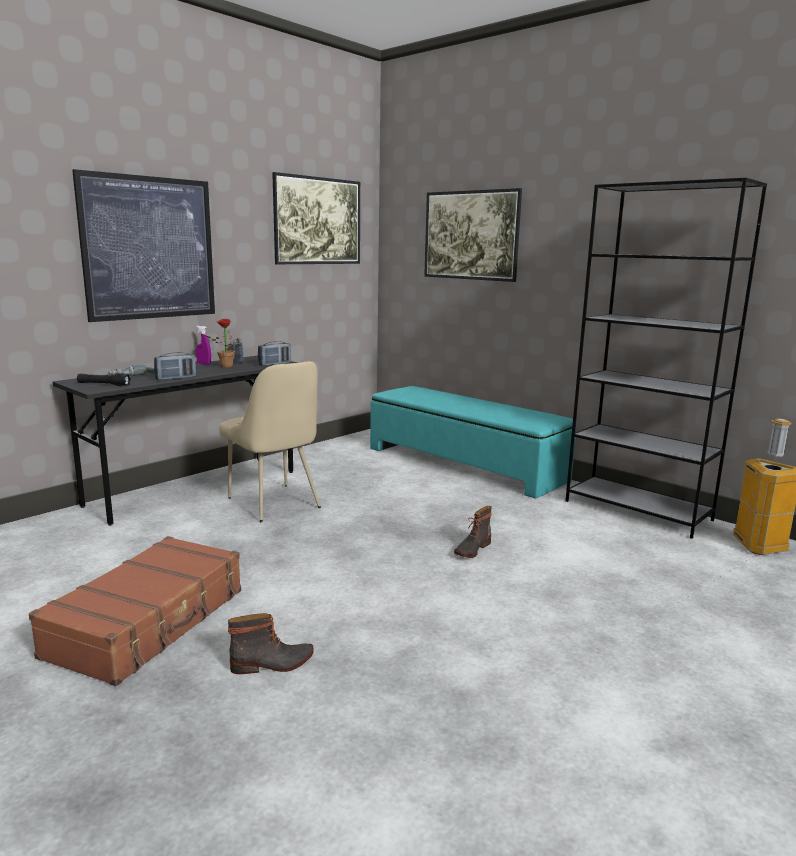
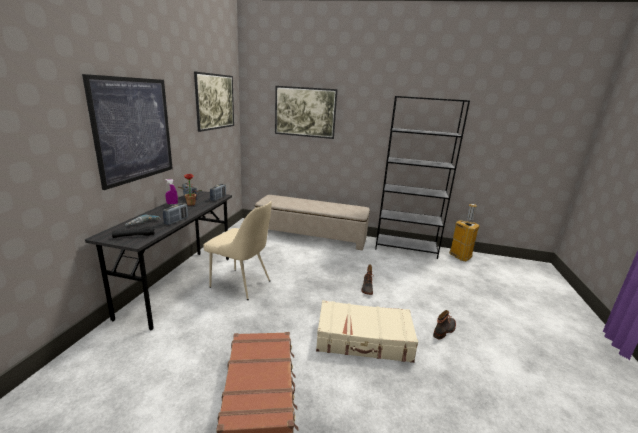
camera: 30 degrees left, 5 degrees up
boot [228,613,313,674] -> boot moved to [433,310,456,339]
turquoise bench [370,386,576,498] -> beige bench [254,195,370,250]
none -> beige suitcase [316,300,418,363]

